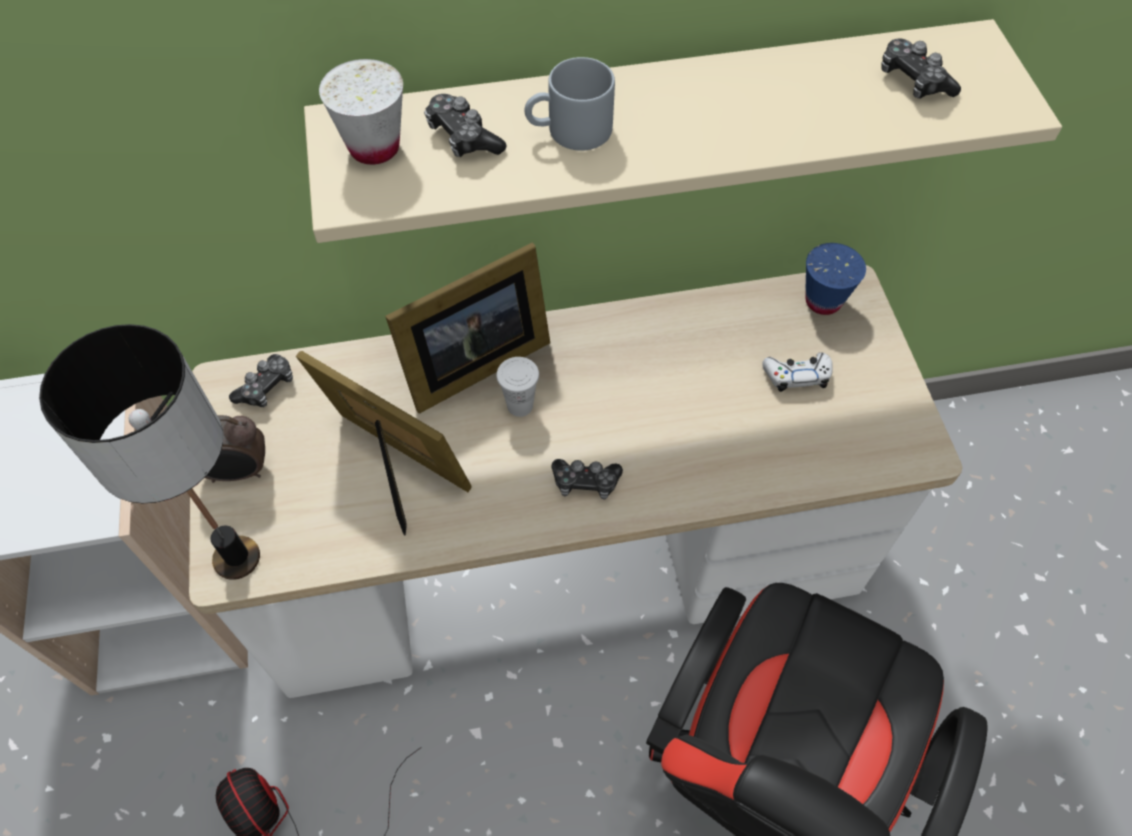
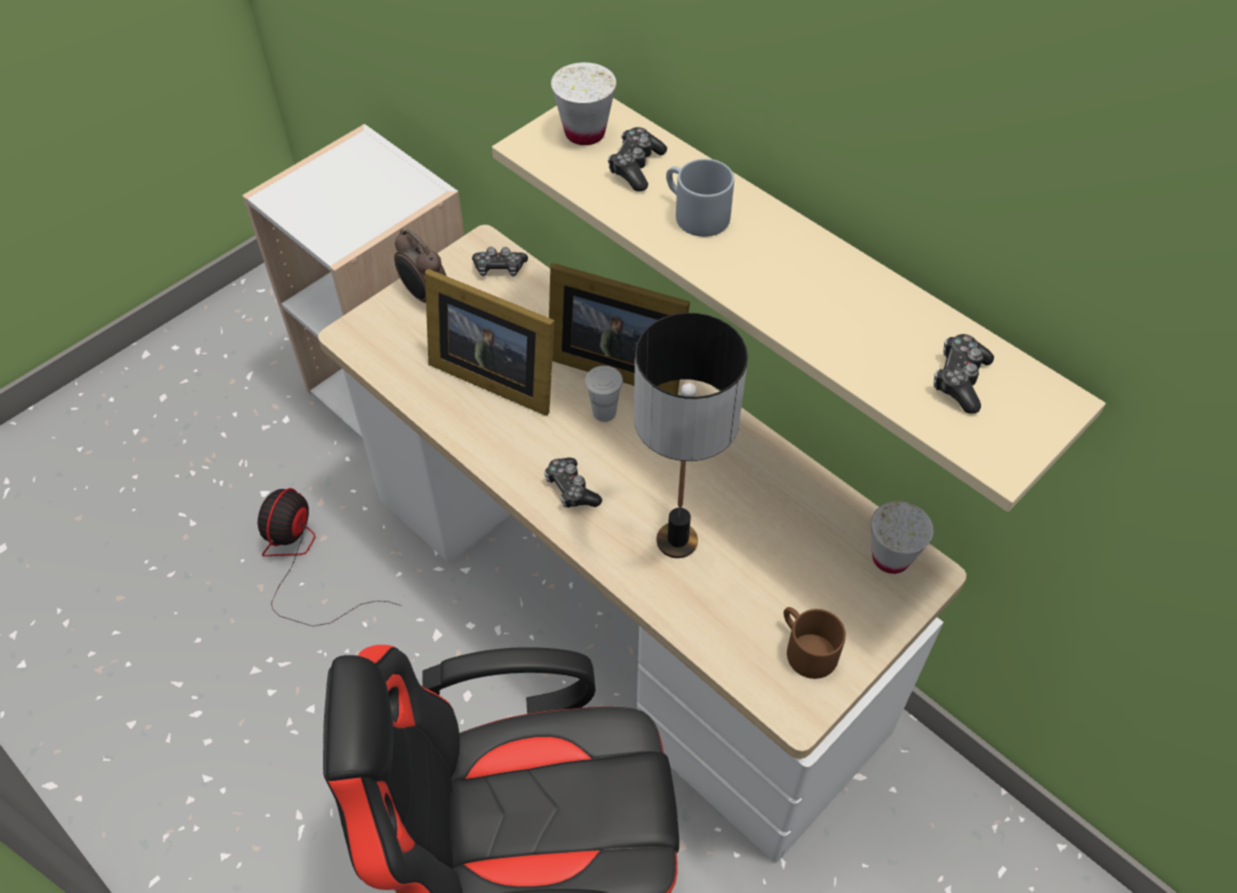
camera: 55 degrees right, 5 degrees down
table lamp [39,324,260,580] -> table lamp moved to [634,313,748,558]
picture frame [296,351,472,536] -> picture frame turned 120 degrees clockwise [425,269,555,416]
white game controller [762,352,833,392] -> none
blue cup [805,243,866,315] -> white cup [871,501,933,574]
none -> brown mug [784,607,846,679]

